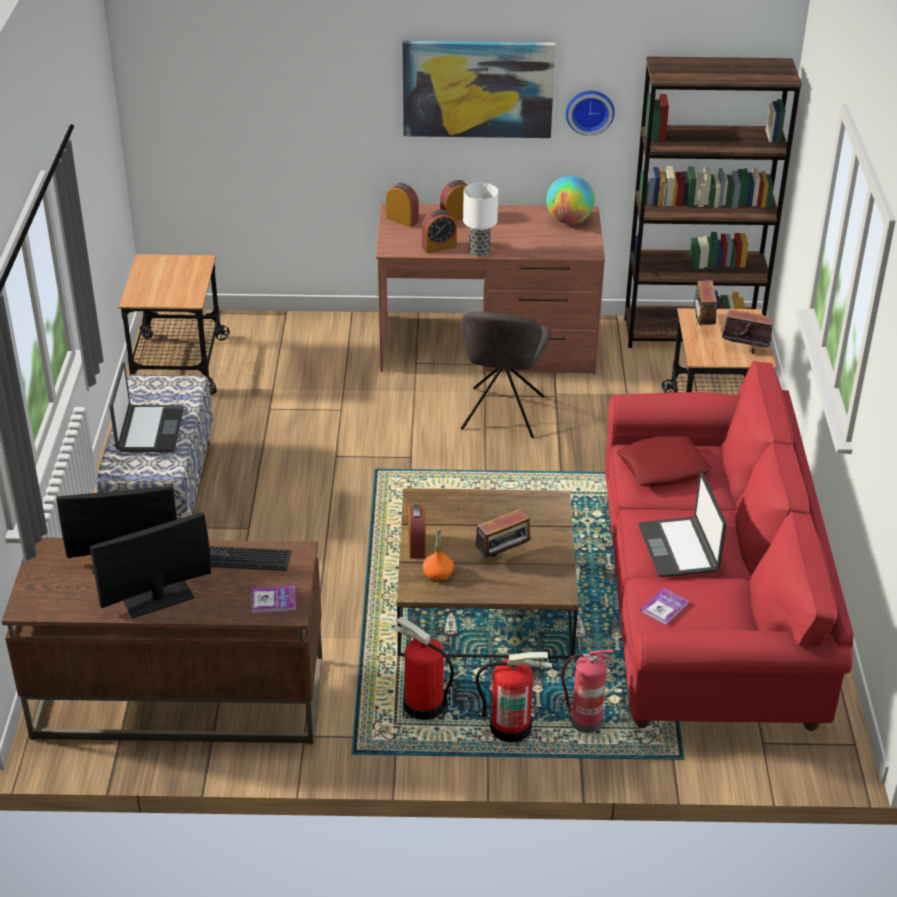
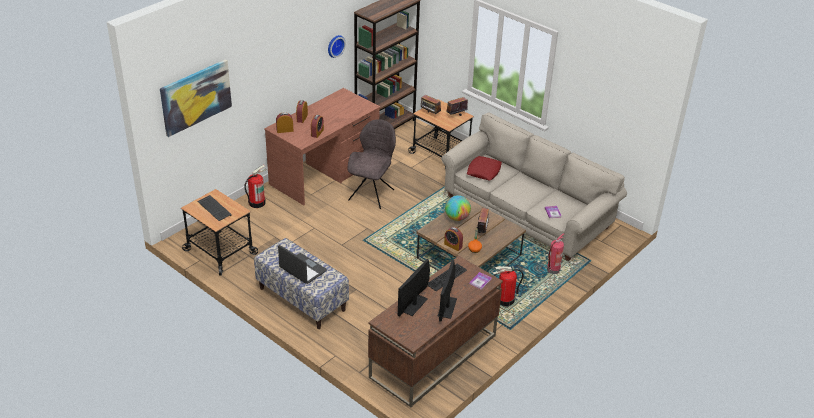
camera: 50 degrees left, 0 degrees up
picture [402,41,555,138] -> picture moved to [160,59,232,137]
grey chair [461,311,551,438] -> grey chair turned 120 degrees counterclockwise [348,119,396,209]
table lamp [463,183,498,257] -> none
fire extinguisher [476,652,552,742] -> fire extinguisher moved to [244,165,267,208]
globe [546,175,595,224] -> globe moved to [445,195,471,221]
red sofa [605,361,854,731] -> beige sofa [441,112,627,261]
laptop [638,473,727,577] -> none
none -> keyboard [197,195,232,221]

